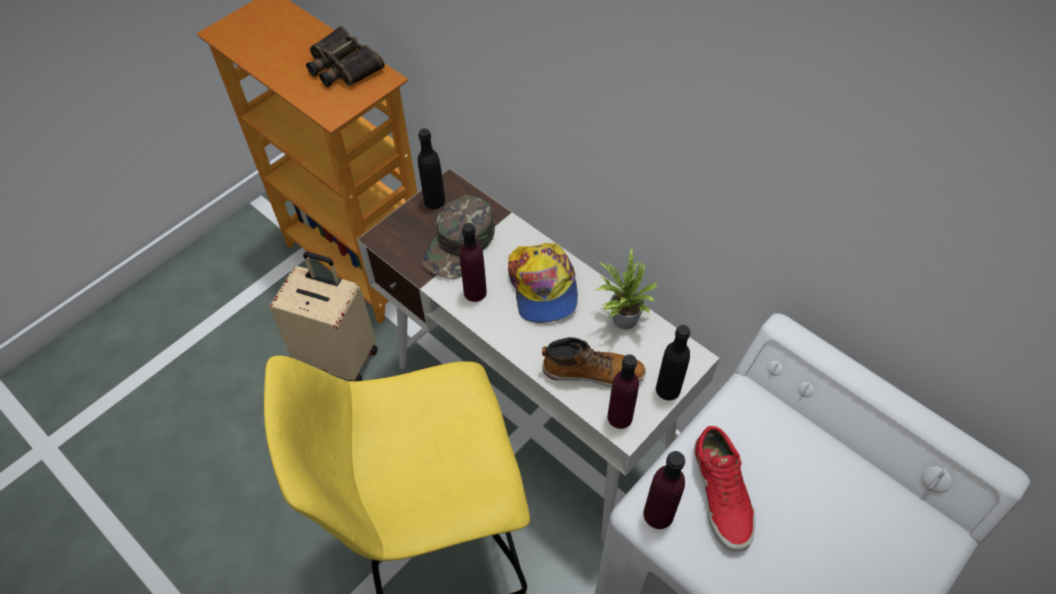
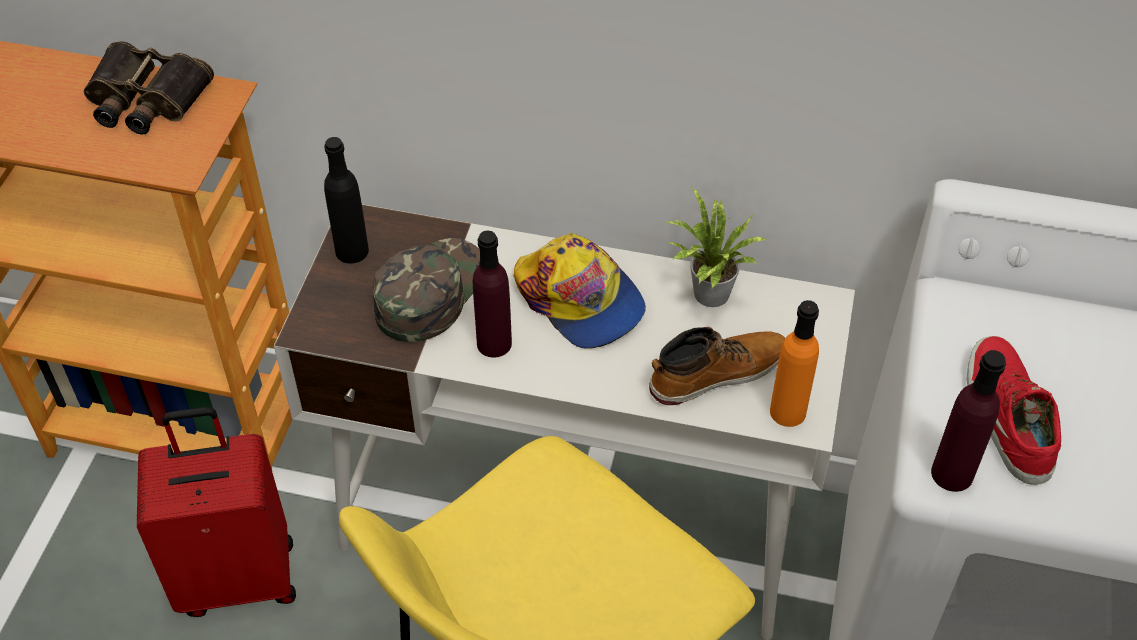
camera: 30 degrees left, 5 degrees down
beige suitcase [269,252,378,381] -> red suitcase [137,407,296,617]
green cap [422,196,495,279] -> green cap turned 150 degrees counterclockwise [373,238,480,342]
purple bottle [607,354,639,429] -> orange bottle [770,300,819,427]
black bottle [656,325,691,400] -> none
red shoe [694,426,756,551] -> red shoe turned 150 degrees counterclockwise [967,336,1061,485]

